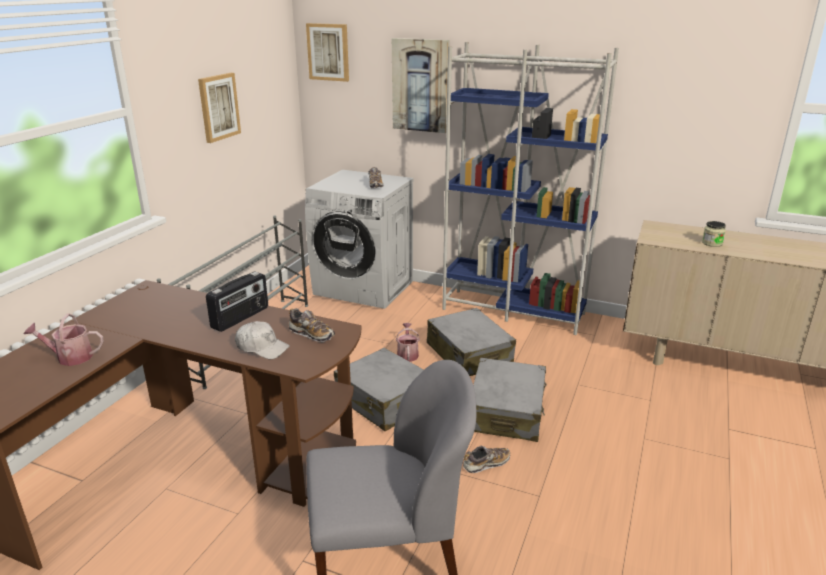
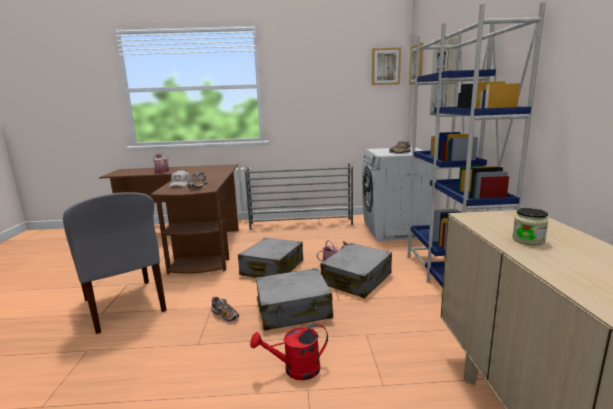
camera: 65 degrees right, 10 degrees down
picture [198,73,241,143] -> picture moved to [372,48,401,85]
radio [206,272,268,332] -> none
none -> red watering can [250,324,328,380]

